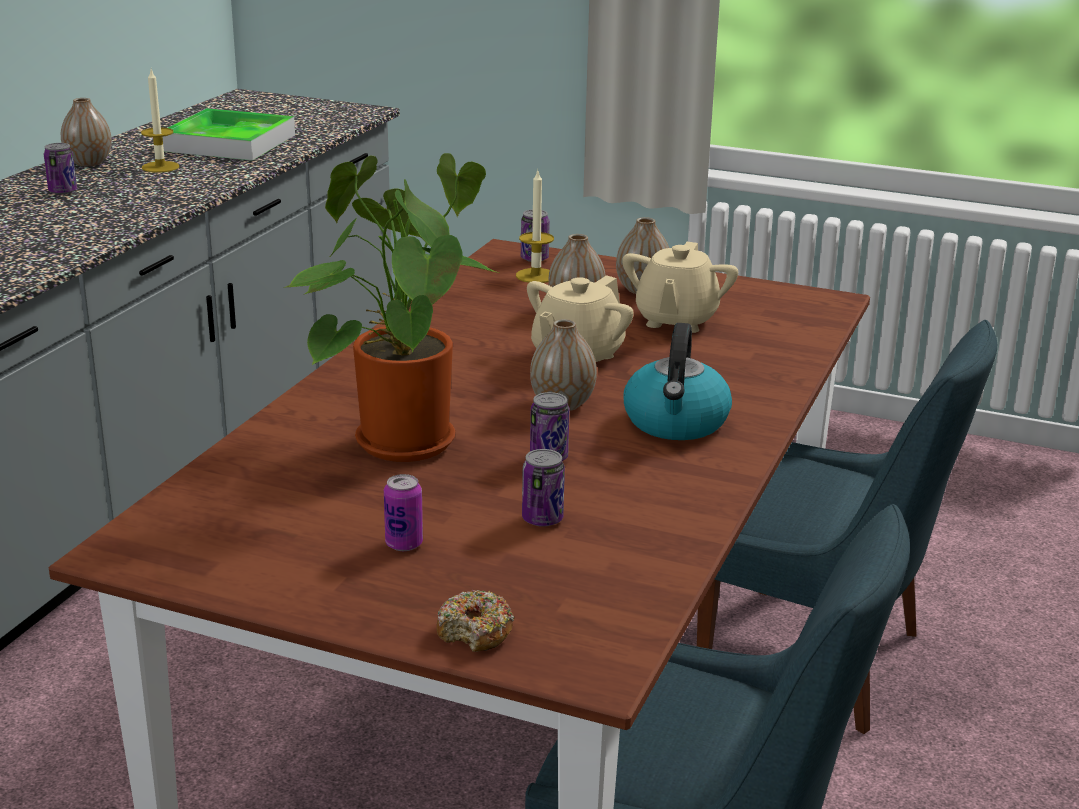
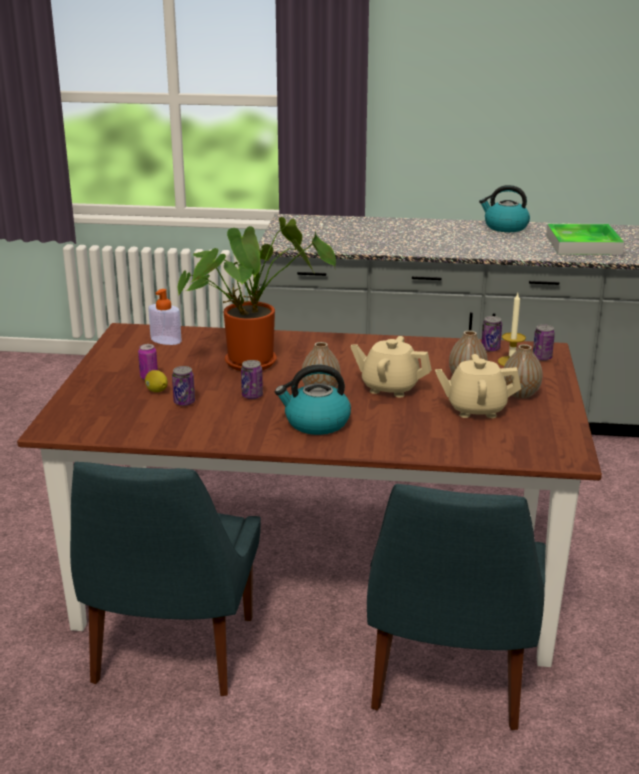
camera: 75 degrees right, 0 degrees up
can [44,143,77,194] -> can moved to [481,316,502,352]
vase [61,98,112,166] -> kettle [479,185,530,232]
candle [141,70,179,173] -> none
donut [437,590,515,652] -> none
none -> lemon [145,370,168,392]
none -> soap dispenser [148,289,182,345]

